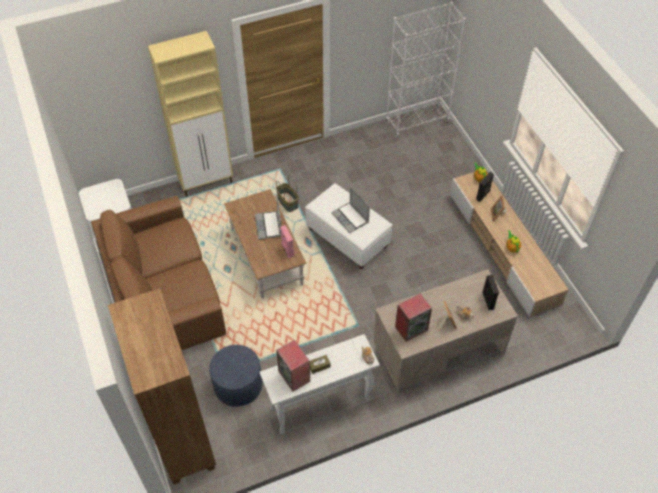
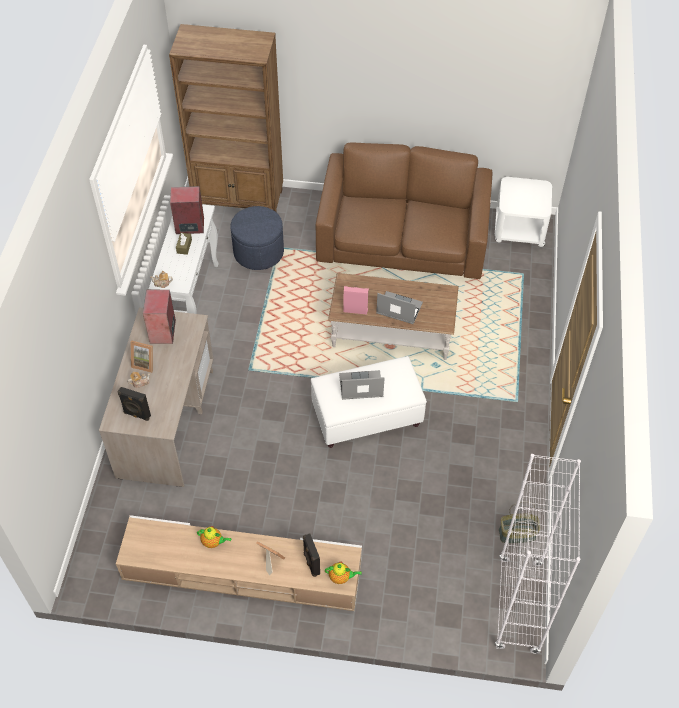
camera: 120 degrees right, 0 degrees up
beige cabinet [148,31,233,197] -> none
basket [276,175,299,212] -> basket moved to [499,501,540,543]

